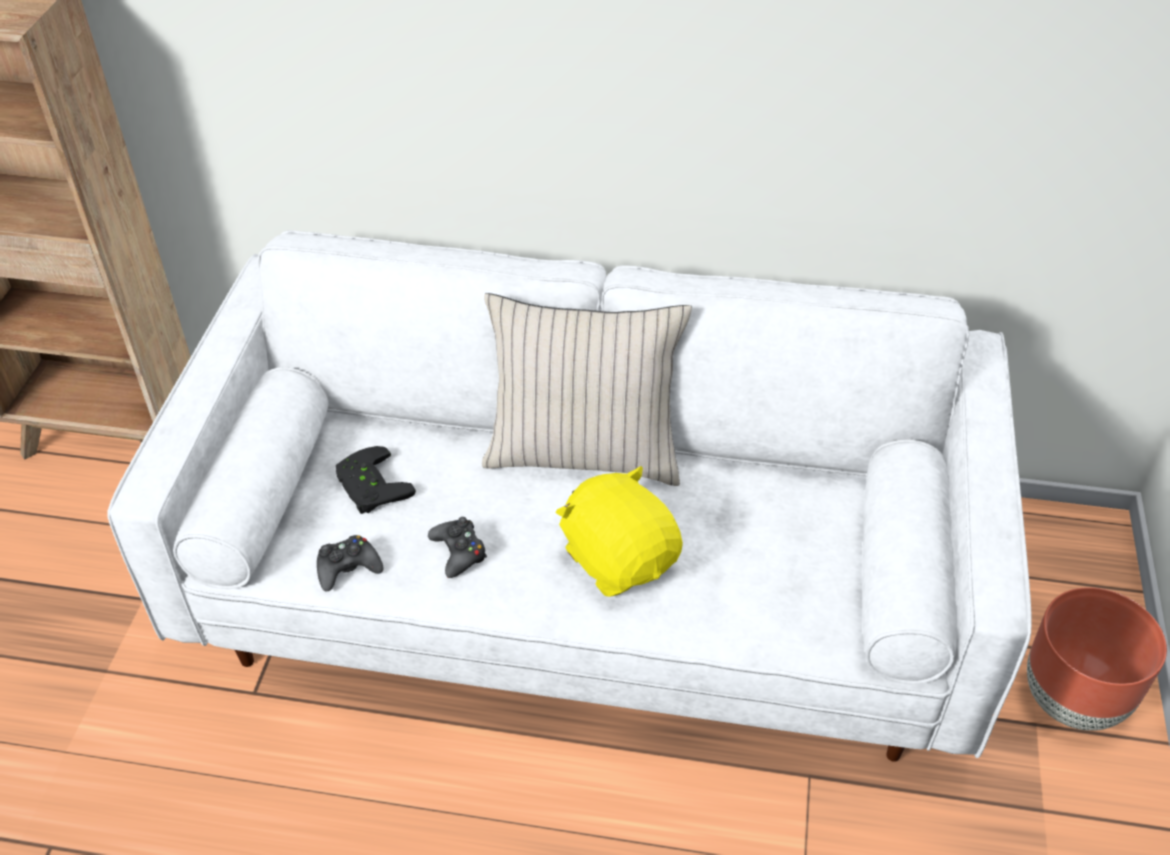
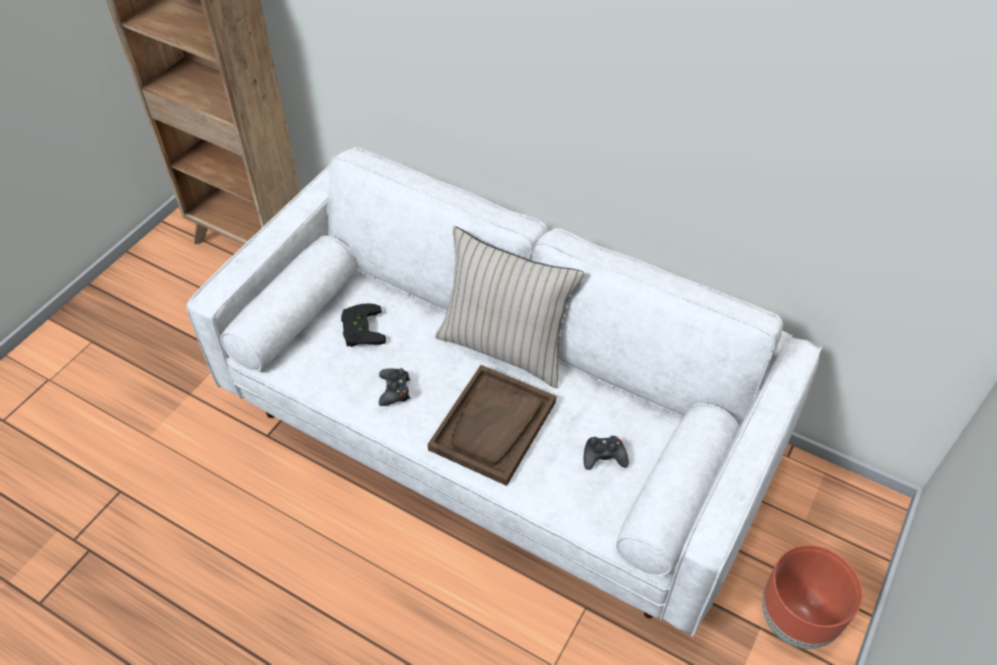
camera: 20 degrees right, 5 degrees up
black game controller [317,535,383,591] -> black game controller moved to [584,436,629,470]
yellow plush toy [556,466,683,597] -> brown tray [428,365,556,486]

